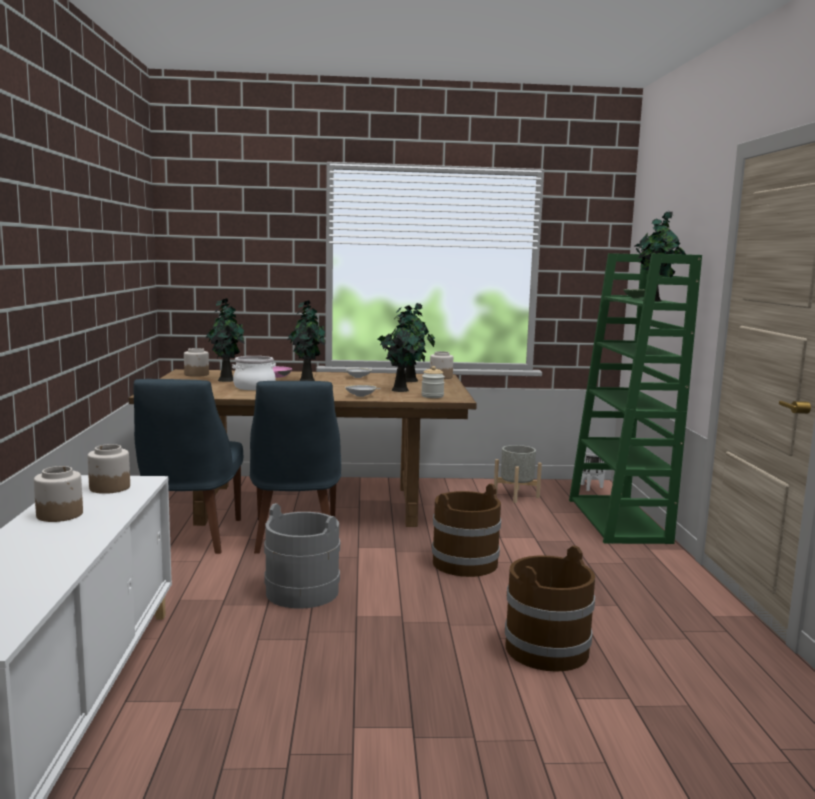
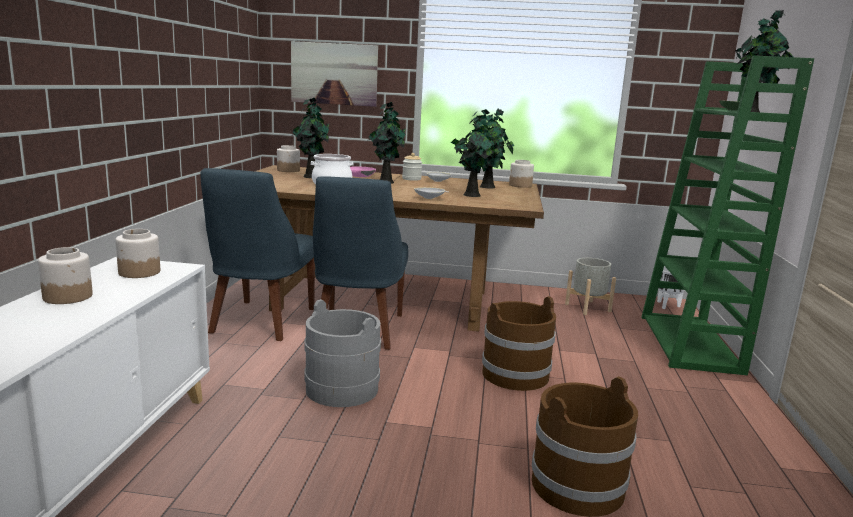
camera: 10 degrees right, 5 degrees up
jar [421,366,445,398] -> jar moved to [402,153,422,181]
none -> picture [291,41,378,107]

